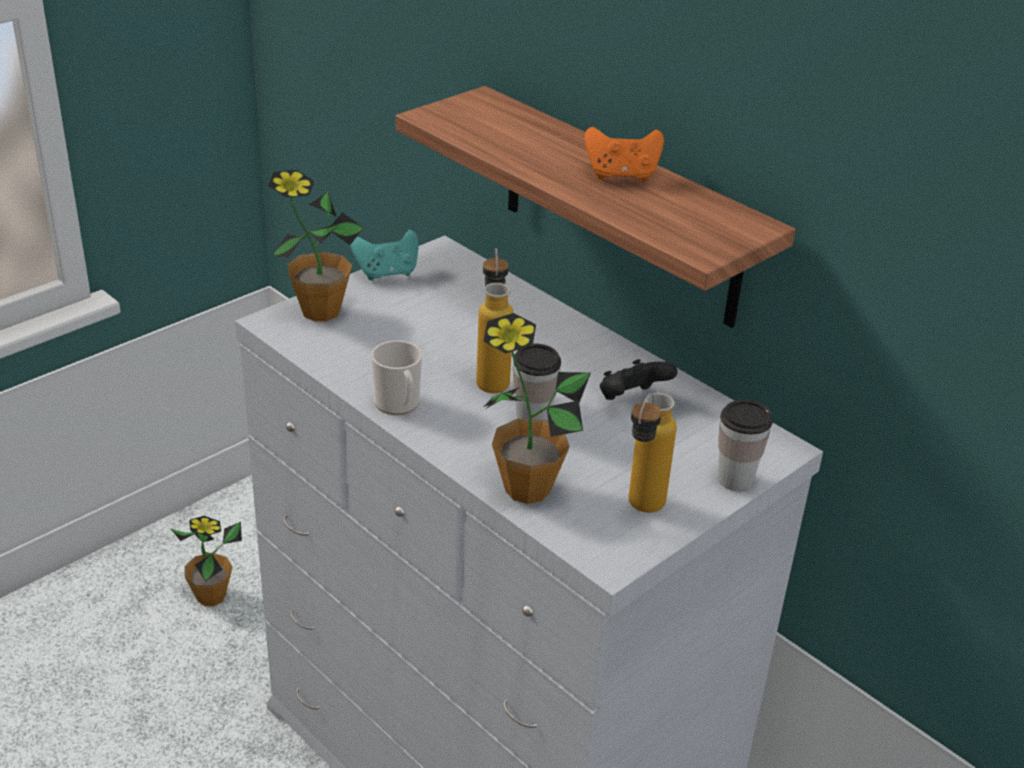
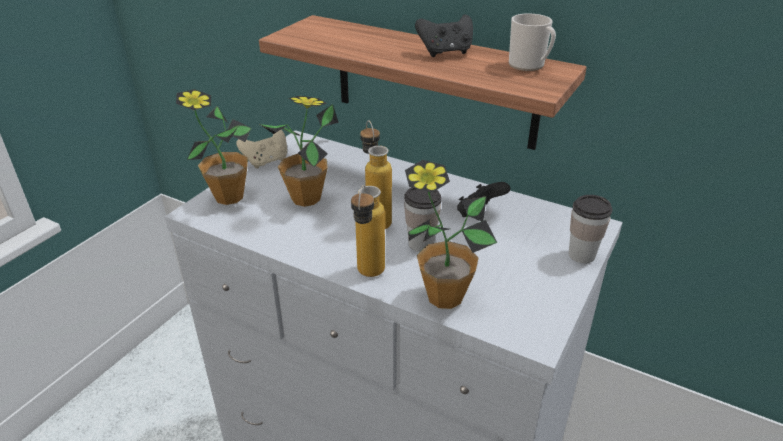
camera: 15 degrees left, 0 degrees up
potted plant [170,516,242,606] -> potted plant moved to [260,96,339,207]
turquoise game controller [350,230,418,281] -> beige game controller [236,130,287,169]
mug [371,340,422,415] -> mug moved to [509,13,556,71]
orange game controller [584,127,664,182] -> black game controller [415,14,473,57]
bottle [628,393,676,513] -> bottle moved to [351,185,385,277]

